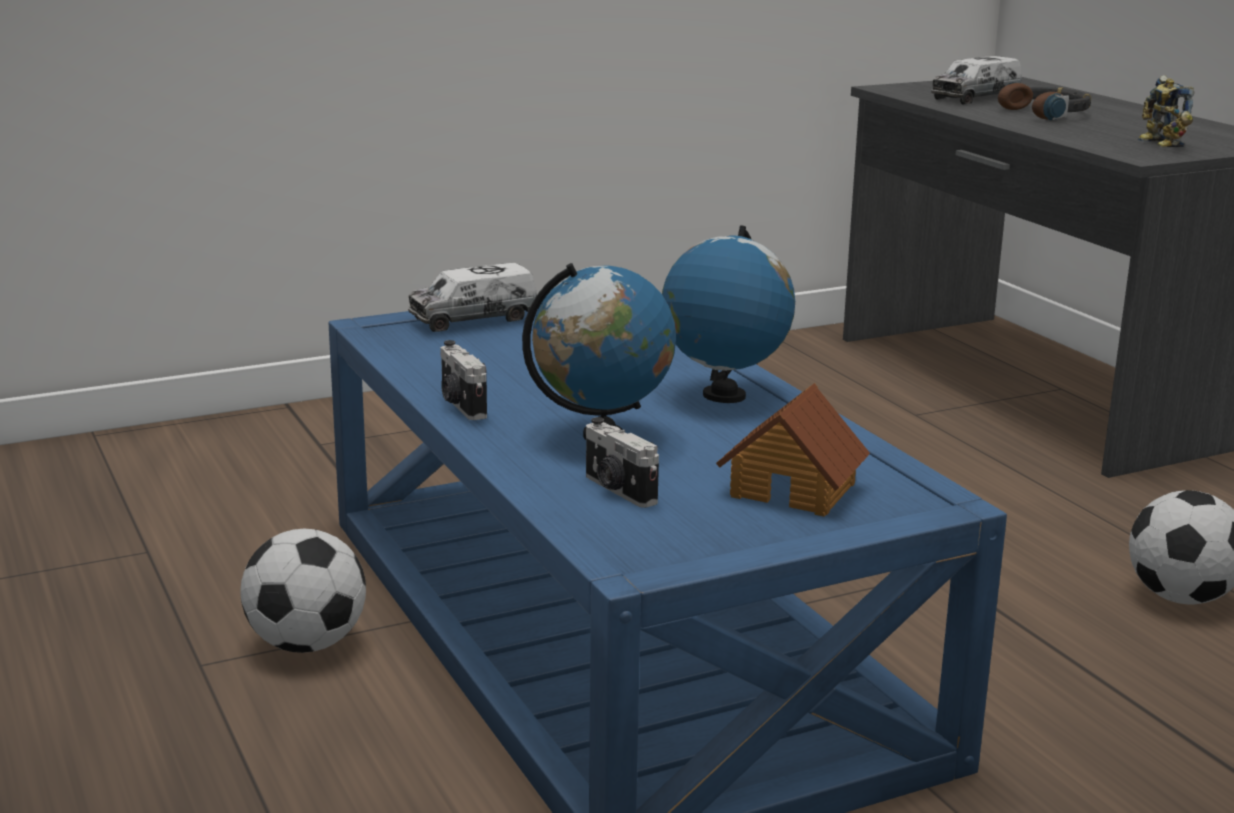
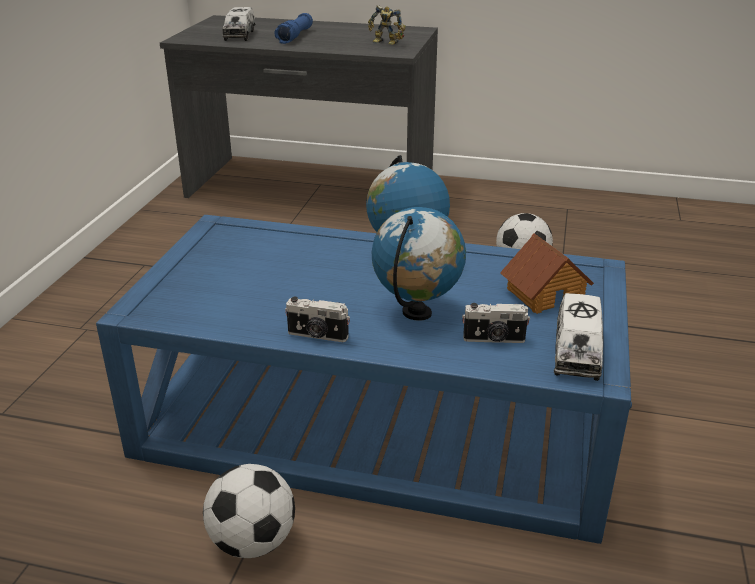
camera: 50 degrees left, 10 degrees up
toy truck [408,263,537,332] -> toy truck moved to [554,293,603,381]
headphones [998,82,1091,120] -> blue flashlight [274,13,313,44]

